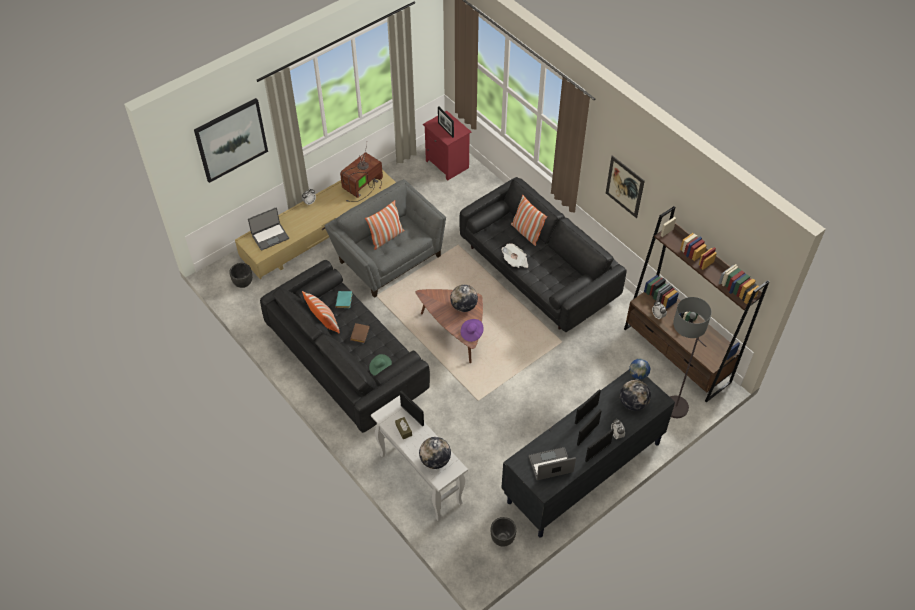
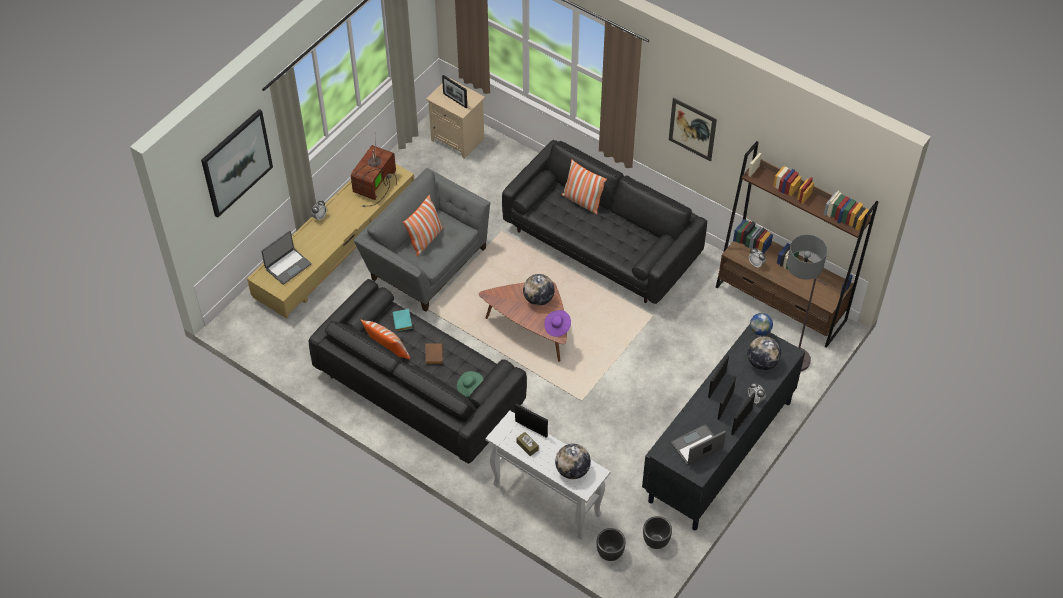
camera: 15 degrees left, 0 degrees up
black planter [229,263,252,288] -> black planter moved to [597,528,626,561]
red nightstand [423,111,471,181] -> beige nightstand [426,77,485,159]
newspaper [502,243,528,268] -> none

